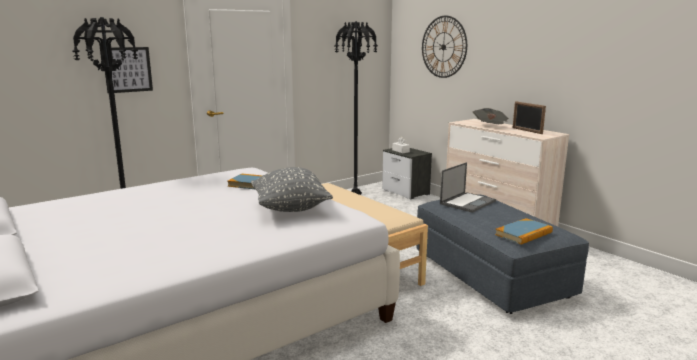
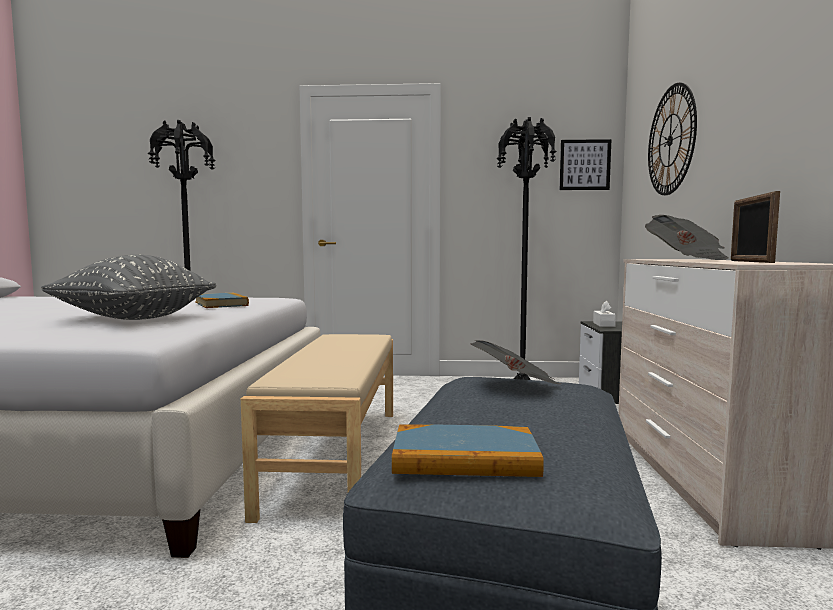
camera: 40 degrees right, 10 degrees down
picture [102,47,153,93] -> picture moved to [560,139,612,190]
laptop [440,162,496,213] -> newspaper [470,340,561,384]

